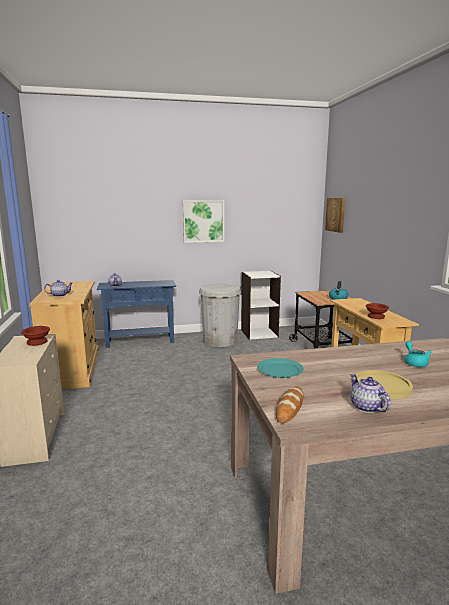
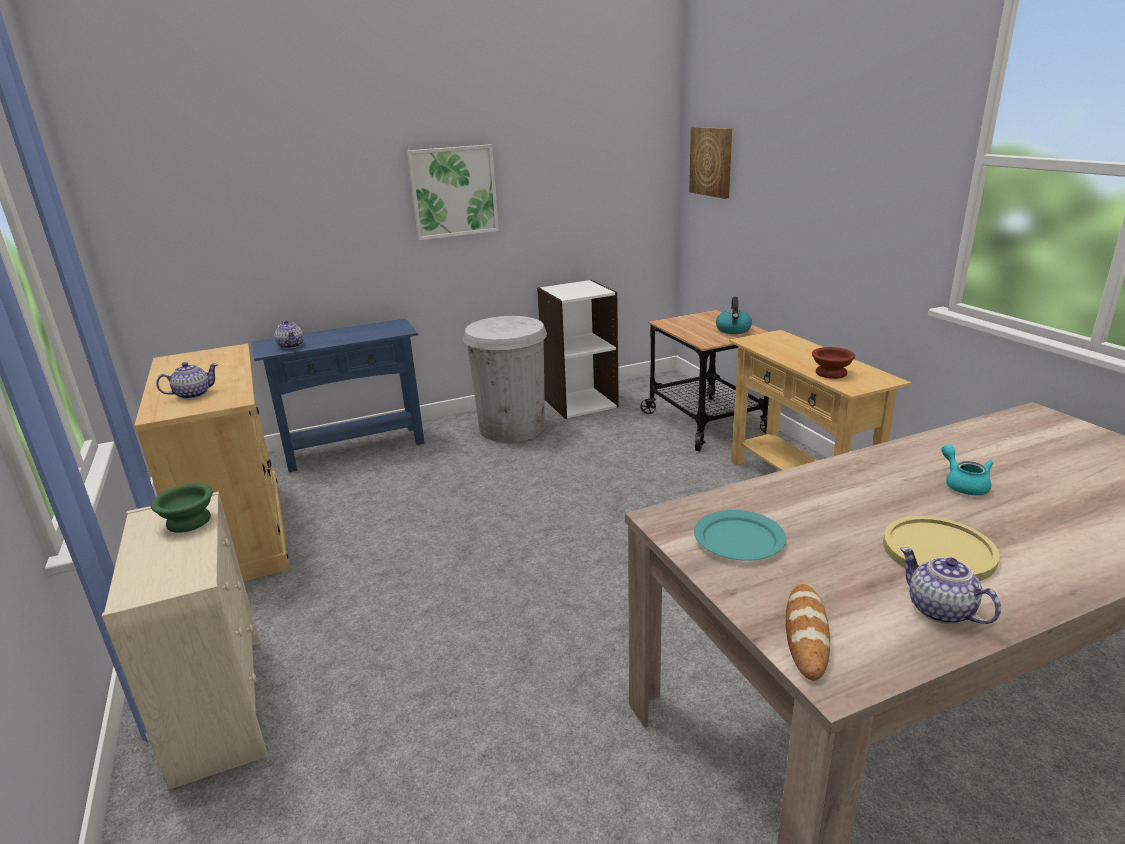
camera: 10 degrees left, 10 degrees up
brown bowl [21,326,50,346] -> green bowl [151,484,213,533]

